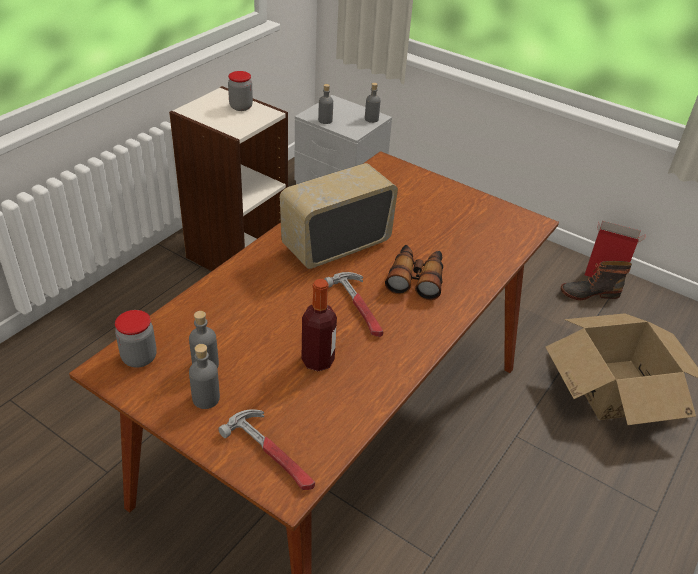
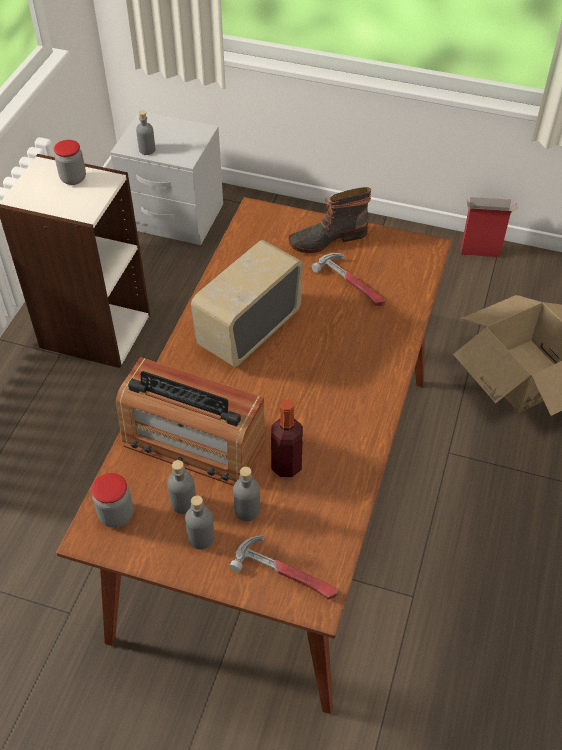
camera: 15 degrees left, 10 degrees up
hammer [324,272,383,337] -> hammer moved to [312,253,385,306]
grey bottle [365,83,381,123] -> grey bottle moved to [233,467,260,521]
binoculars [385,245,443,300] -> none
boot [561,261,632,300] -> boot moved to [289,187,371,253]
none -> radio [116,357,265,486]

